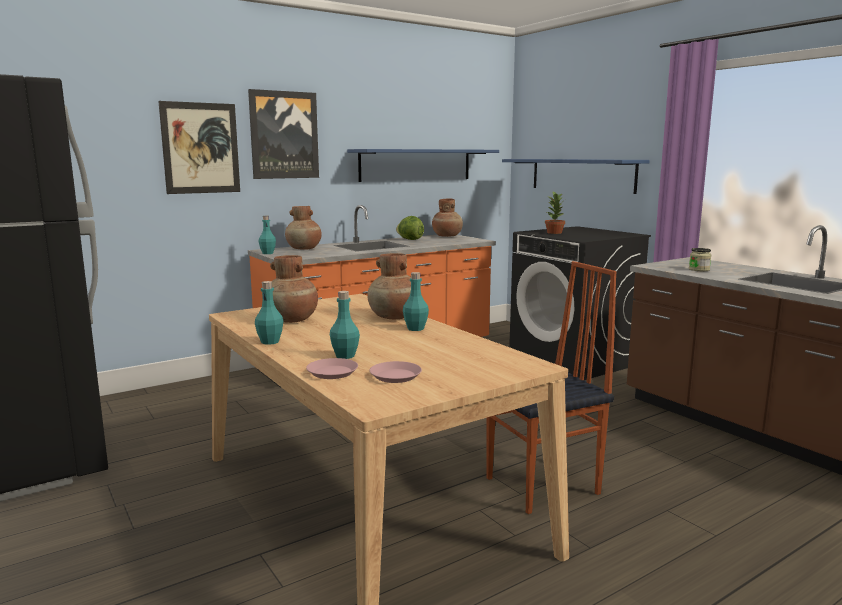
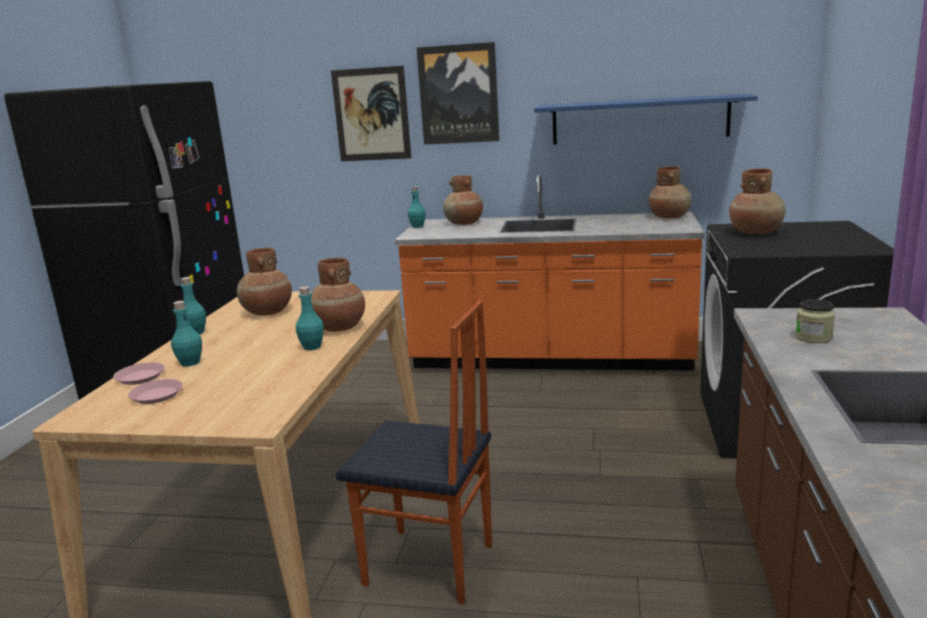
camera: 45 degrees right, 5 degrees up
lettuce [396,216,424,240] -> none
blue shelf [502,159,650,194] -> none
potted plant [545,191,565,234] -> brown vase [729,168,786,234]

